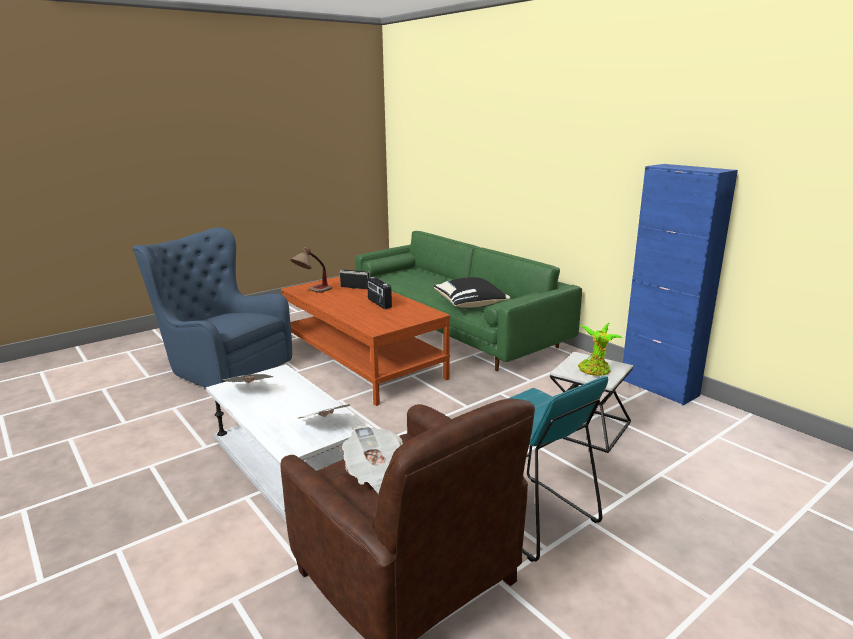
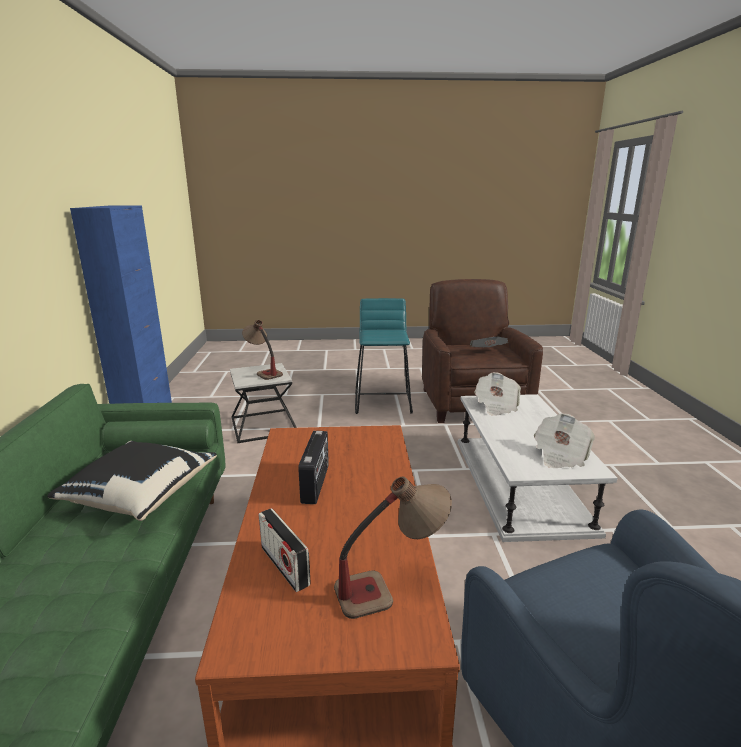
camera: 145 degrees left, 0 degrees up
potted plant [578,323,622,376] -> table lamp [242,320,283,380]

